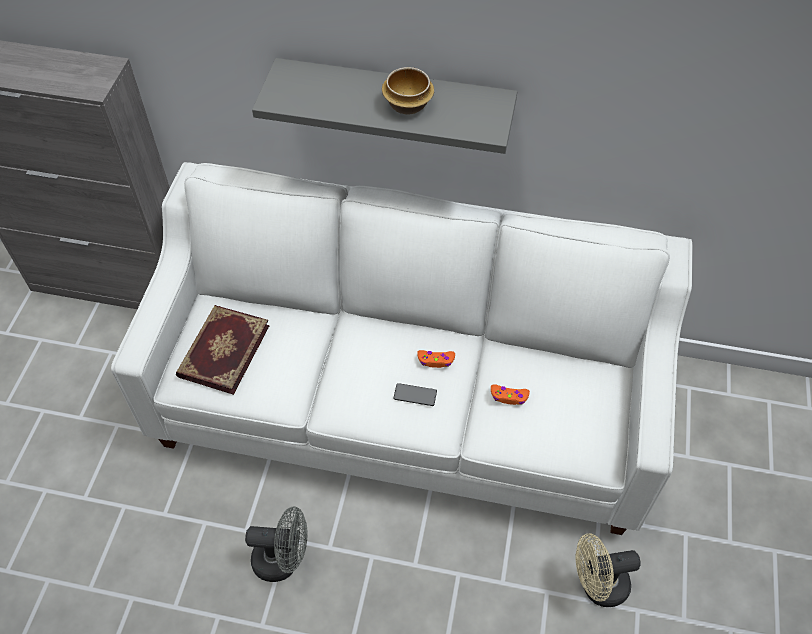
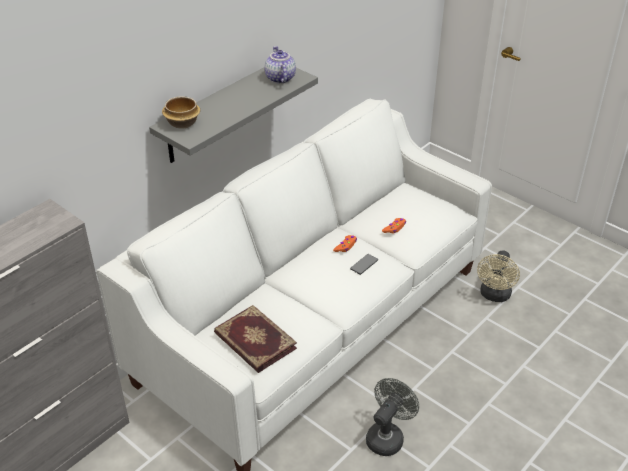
camera: 60 degrees left, 15 degrees down
bowl [382,67,434,115] -> bowl moved to [162,96,200,129]
none -> teapot [264,46,296,84]

